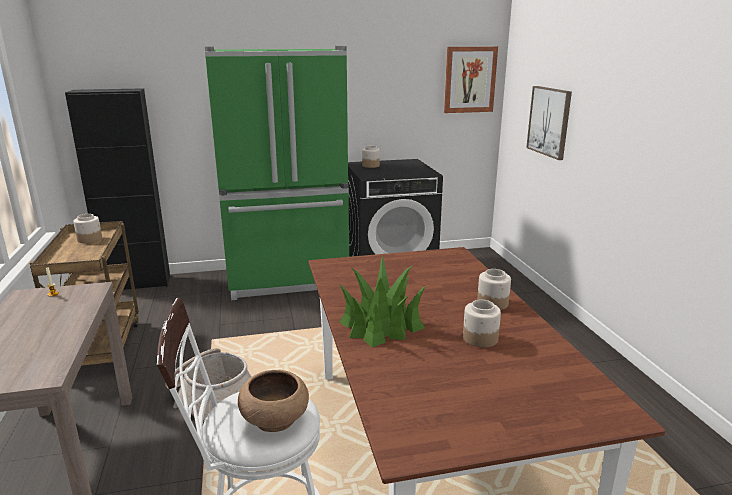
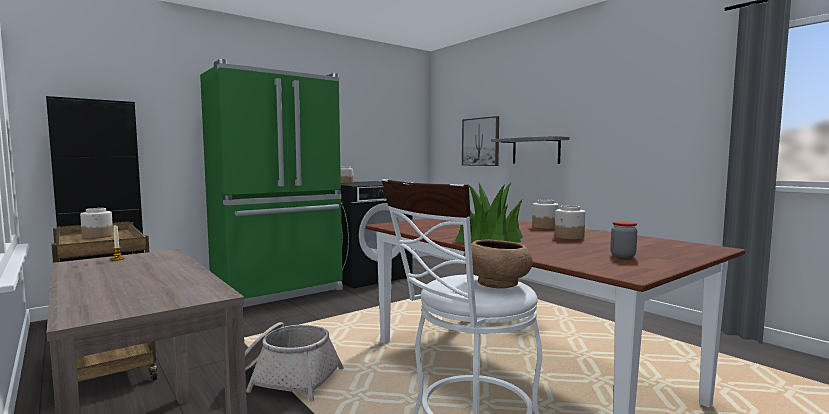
camera: 25 degrees left, 15 degrees down
picture [444,47,498,113] -> none
none -> grey shelf [491,136,570,164]
none -> jar [610,221,637,258]

